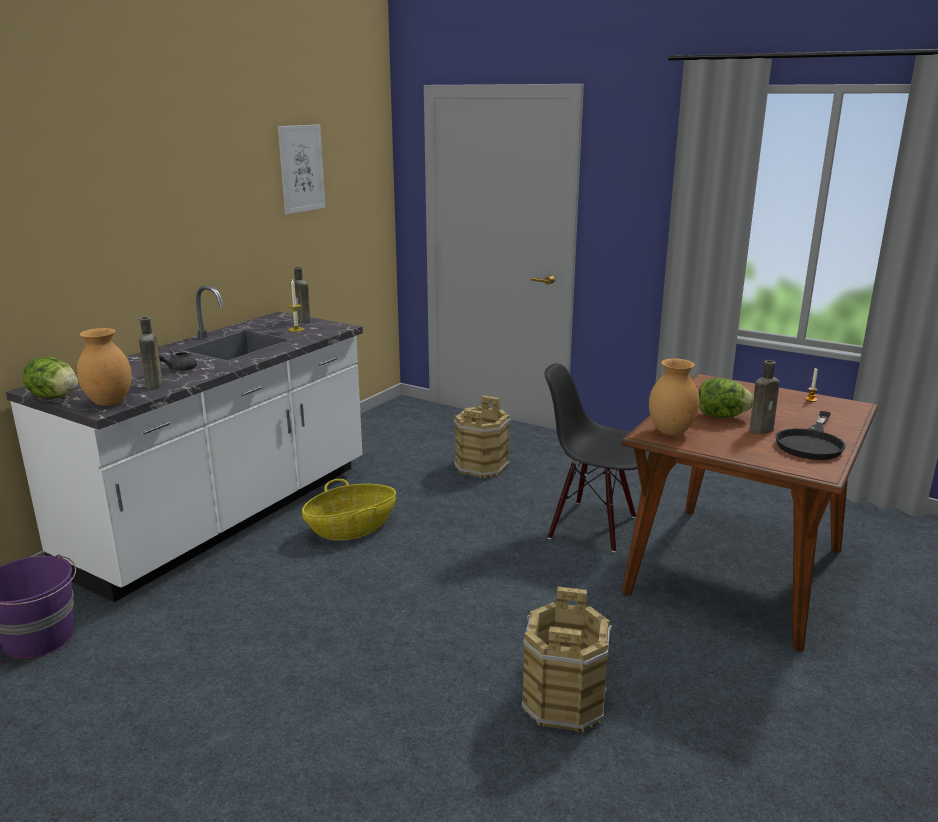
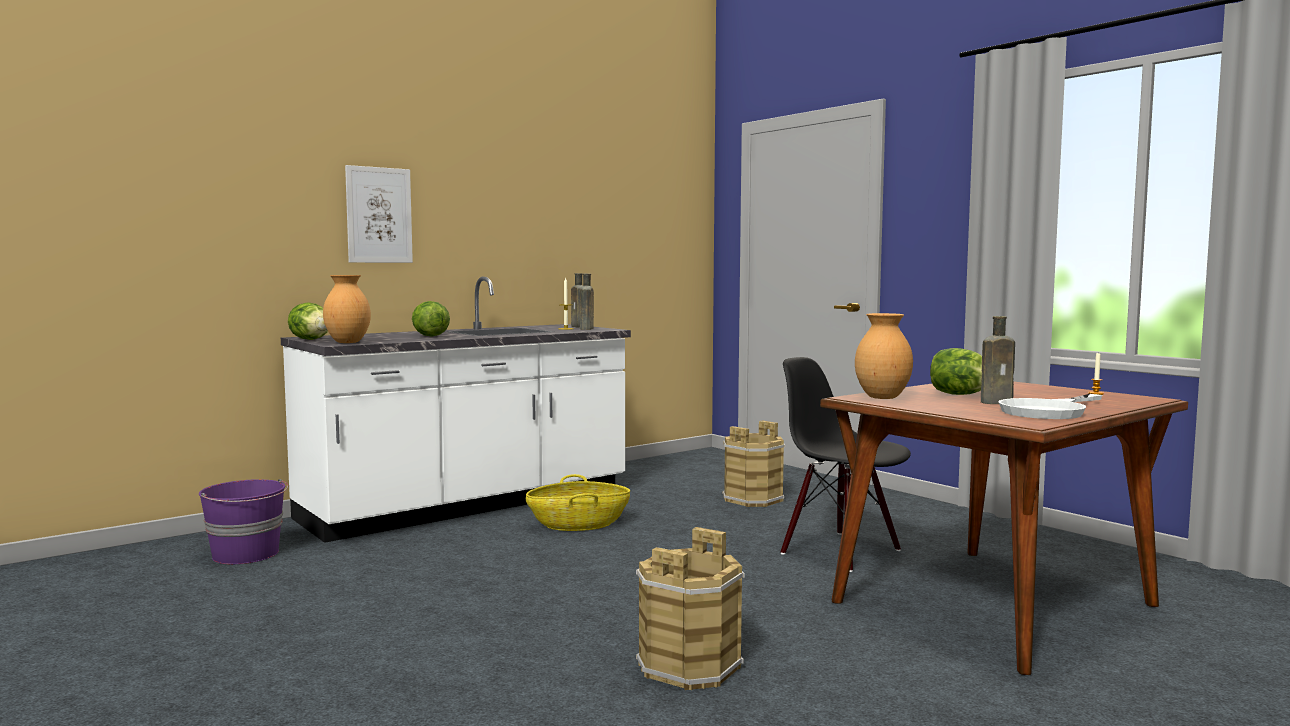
camera: 20 degrees right, 15 degrees down
brown bottle [139,317,162,389] -> brown bottle moved to [580,273,594,330]
grey teapot [159,349,197,371] -> lettuce [412,301,450,337]
picture [278,125,325,214] -> picture moved to [345,165,413,263]
black frying pan [775,411,846,460] -> white frying pan [999,394,1102,419]

